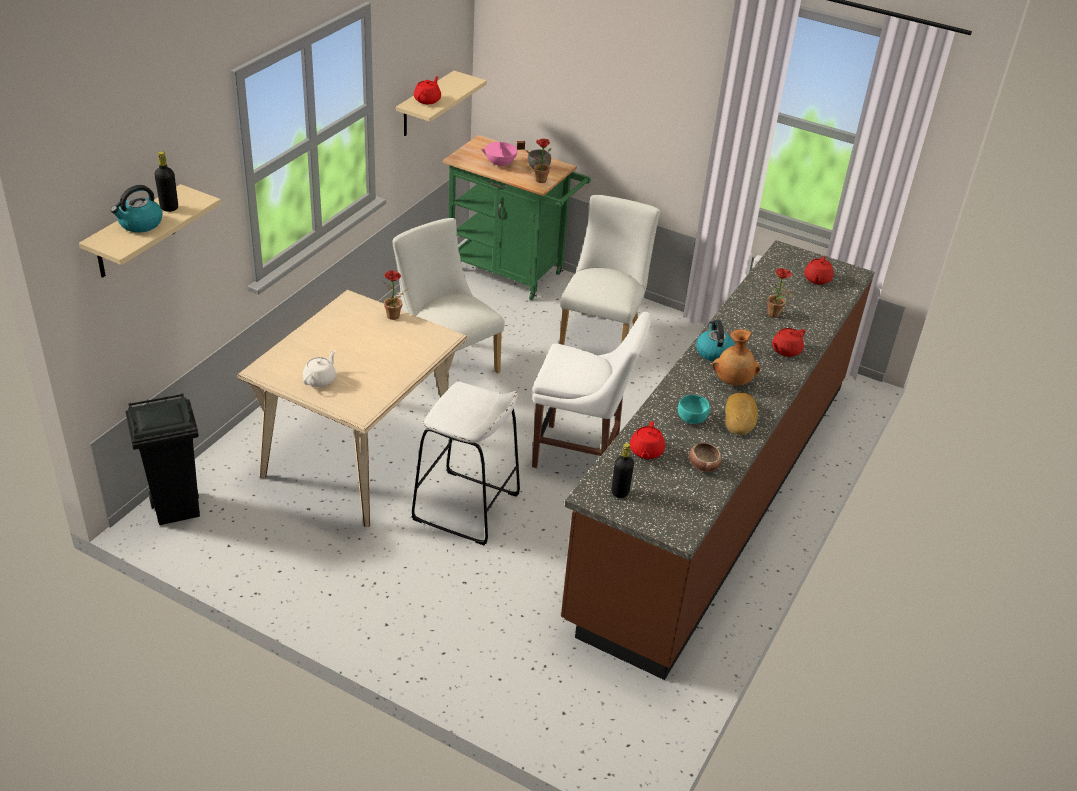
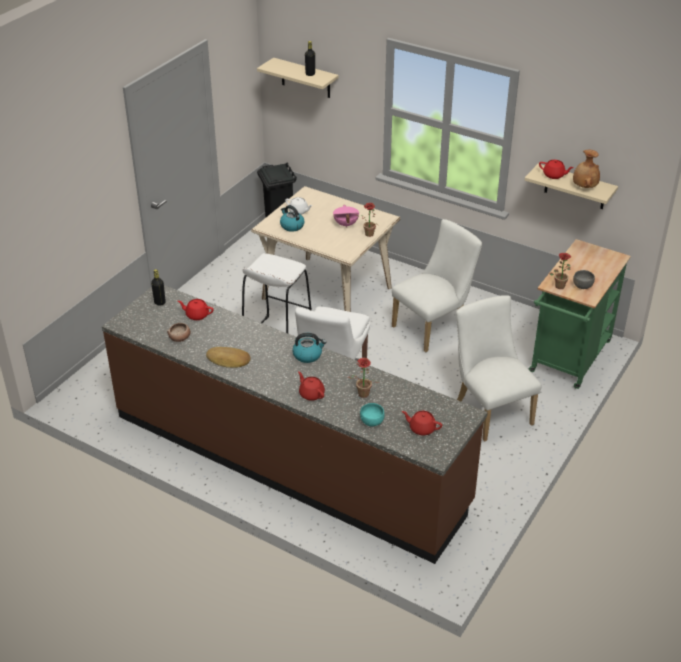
camera: 95 degrees right, 0 degrees up
kettle [111,185,163,232] -> kettle moved to [280,205,305,232]
pink cooking pot [481,141,525,168] -> pink cooking pot moved to [333,205,359,228]
white chair [559,195,660,345] -> white chair turned 135 degrees counterclockwise [456,295,541,442]
turquoise bowl [678,395,710,424] -> turquoise bowl moved to [360,403,385,427]
brown vase [712,329,760,386] -> brown vase moved to [573,149,600,188]

